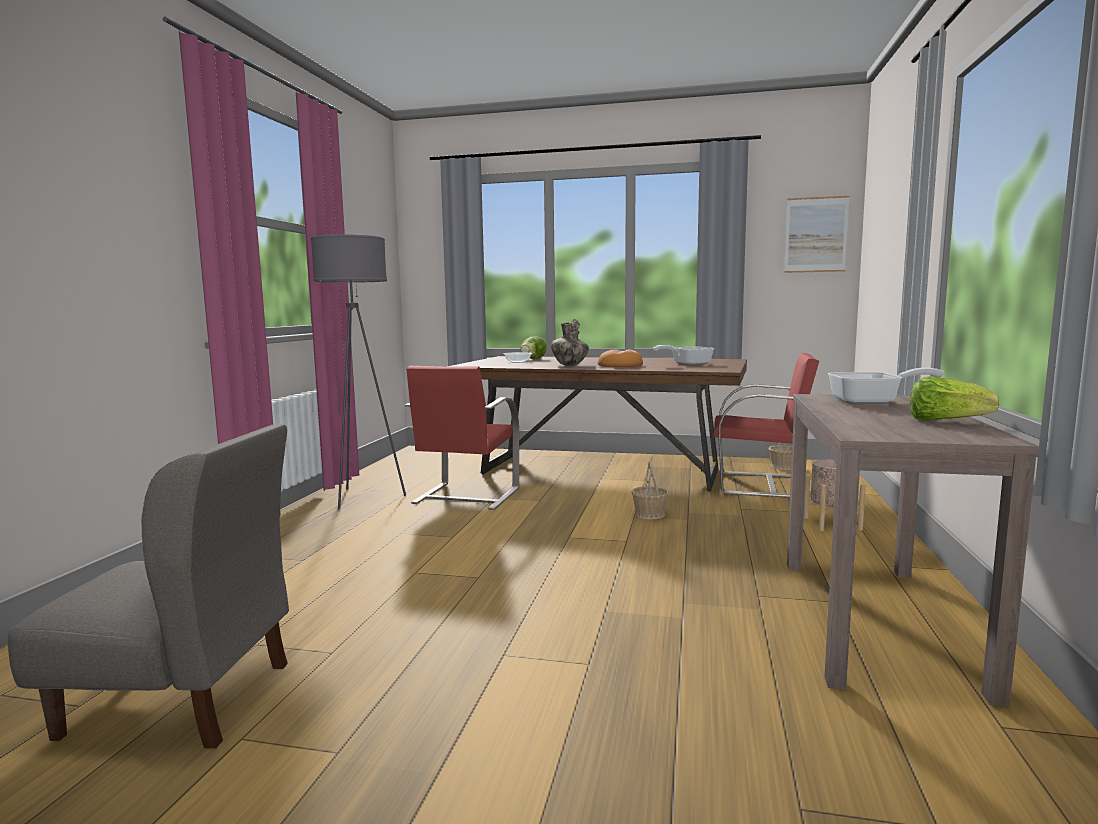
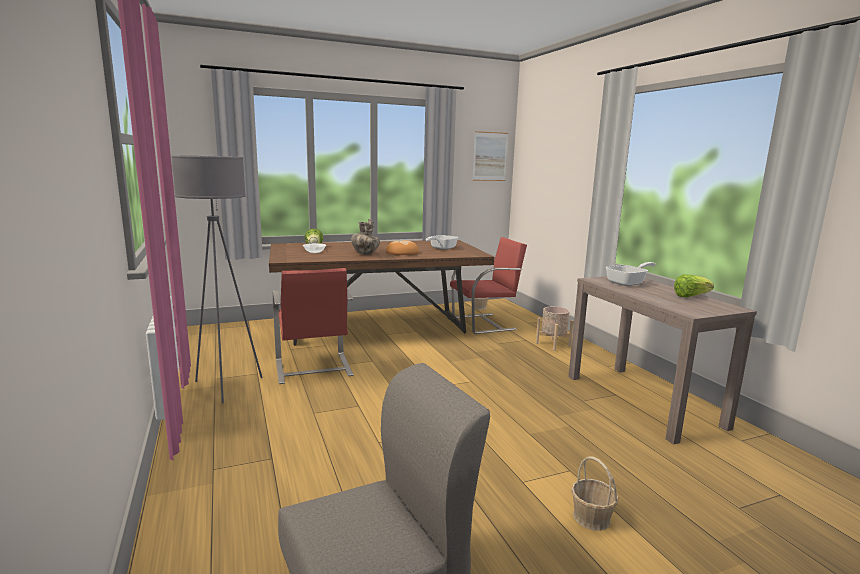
camera: 35 degrees left, 5 degrees up
basket [631,461,669,519] -> basket moved to [571,456,619,531]

